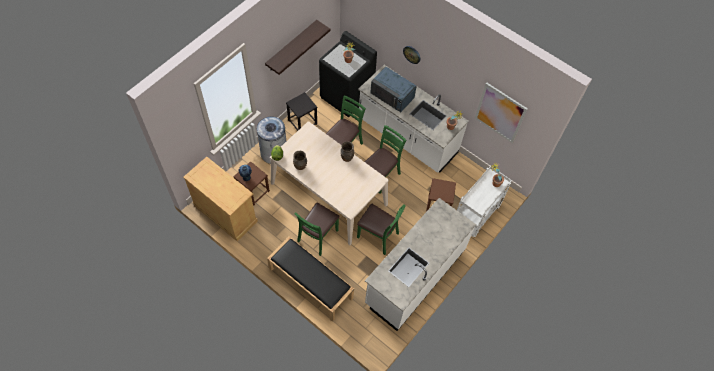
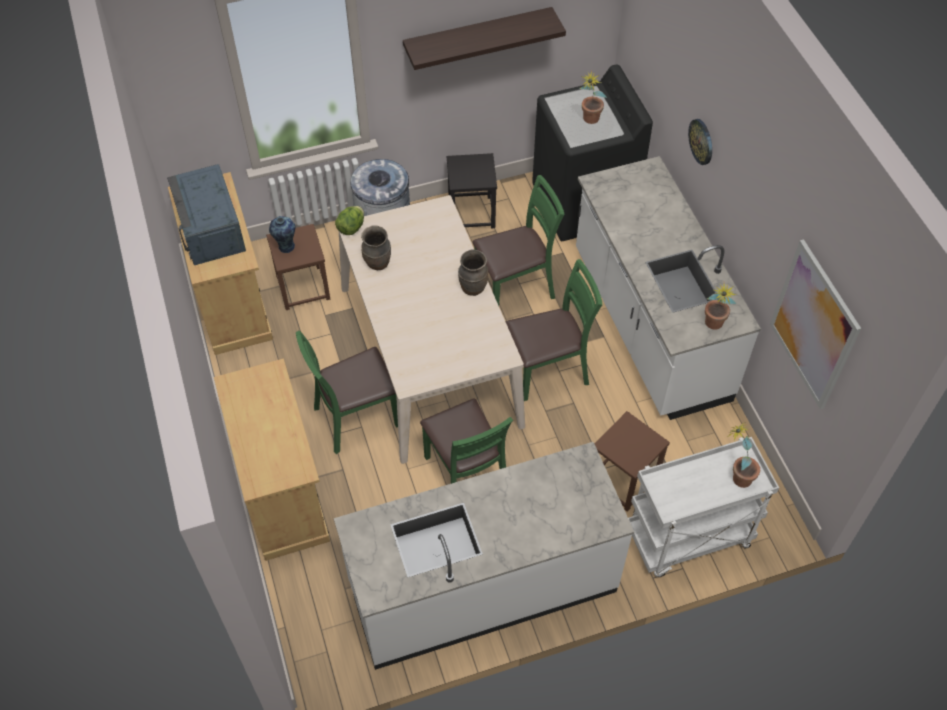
camera: 35 degrees right, 5 degrees down
black bench [267,236,354,322] -> beige cabinet [214,358,330,561]
blue microwave [370,67,417,112] -> blue microwave moved to [167,164,246,265]

